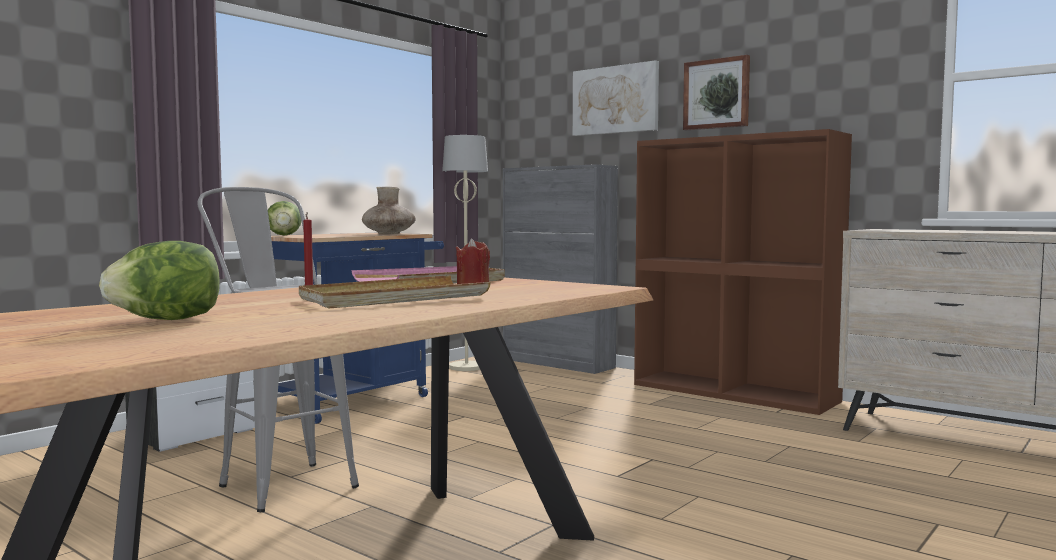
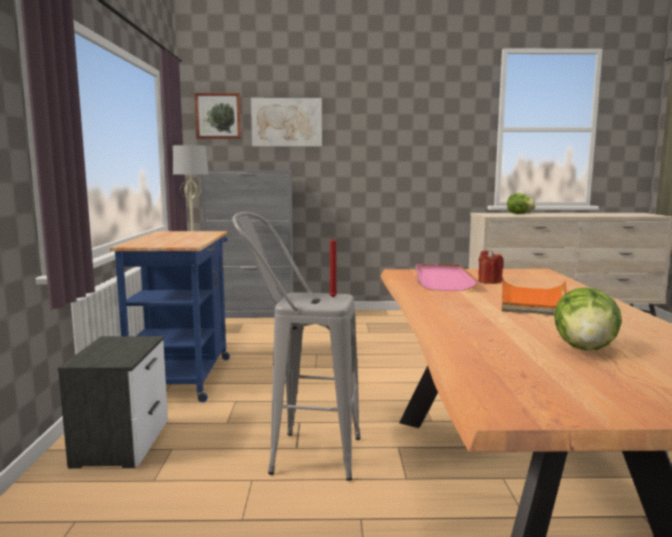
camera: 40 degrees left, 5 degrees up
lettuce [268,201,301,236] -> lettuce moved to [507,194,536,214]
beige tray [299,275,491,308] -> orange tray [502,277,567,316]
brown vase [362,187,416,234] -> none
brown bookcase [634,129,852,415] -> none
picture [683,55,750,130] -> picture moved to [194,93,241,139]

